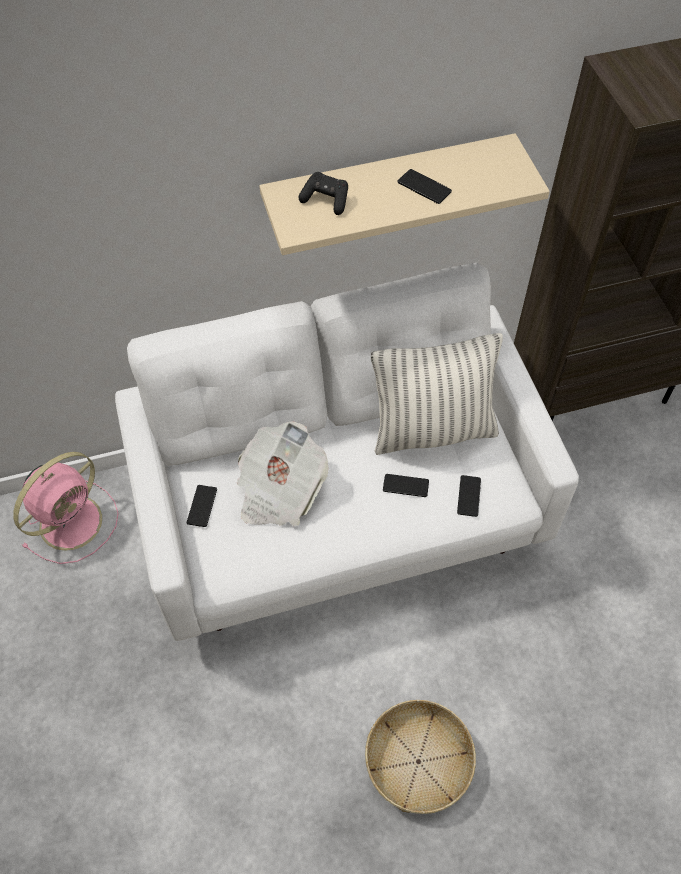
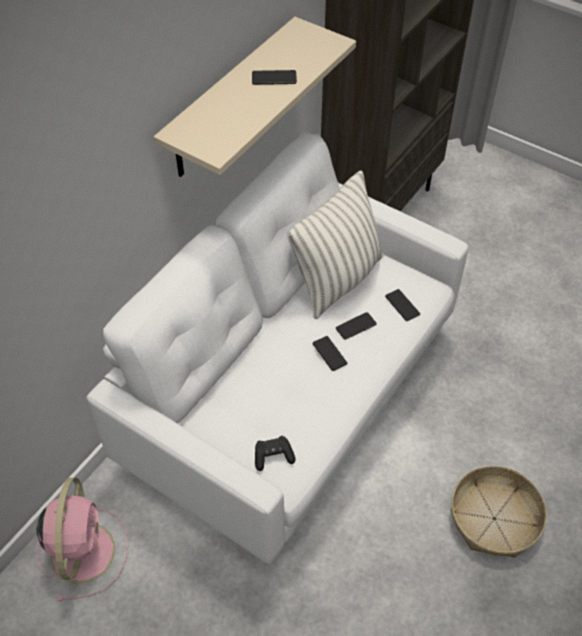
camera: 40 degrees left, 5 degrees down
phone [187,485,217,527] -> phone moved to [313,336,348,371]
newspaper [237,421,329,526] -> none
black game controller [299,172,348,215] -> black game controller moved to [255,436,296,471]

